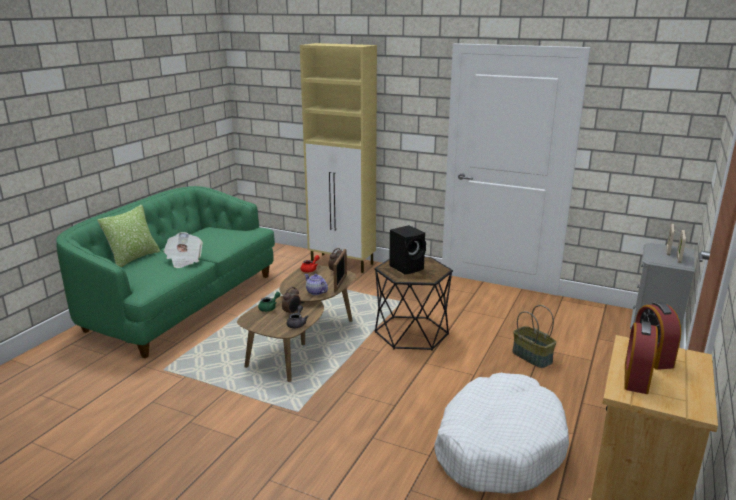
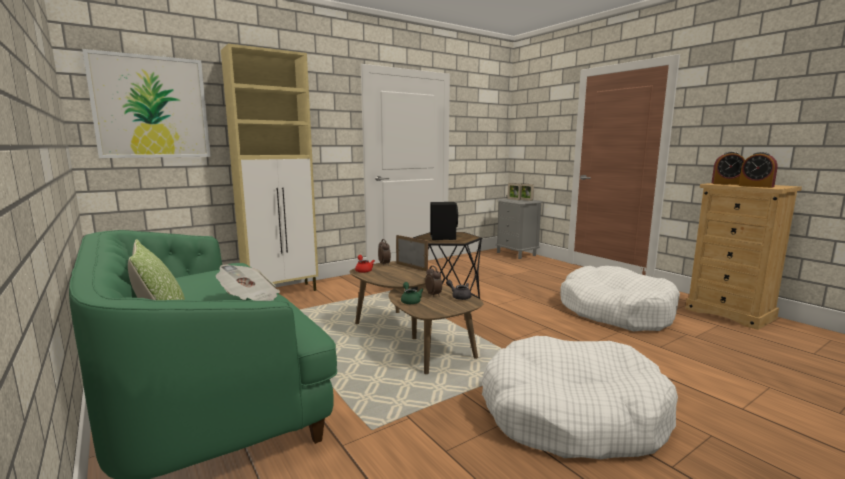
camera: 60 degrees left, 10 degrees down
teapot [305,274,328,295] -> none
basket [512,305,556,368] -> none
none -> picture [82,49,211,158]
none -> white dog bed [482,336,678,459]

